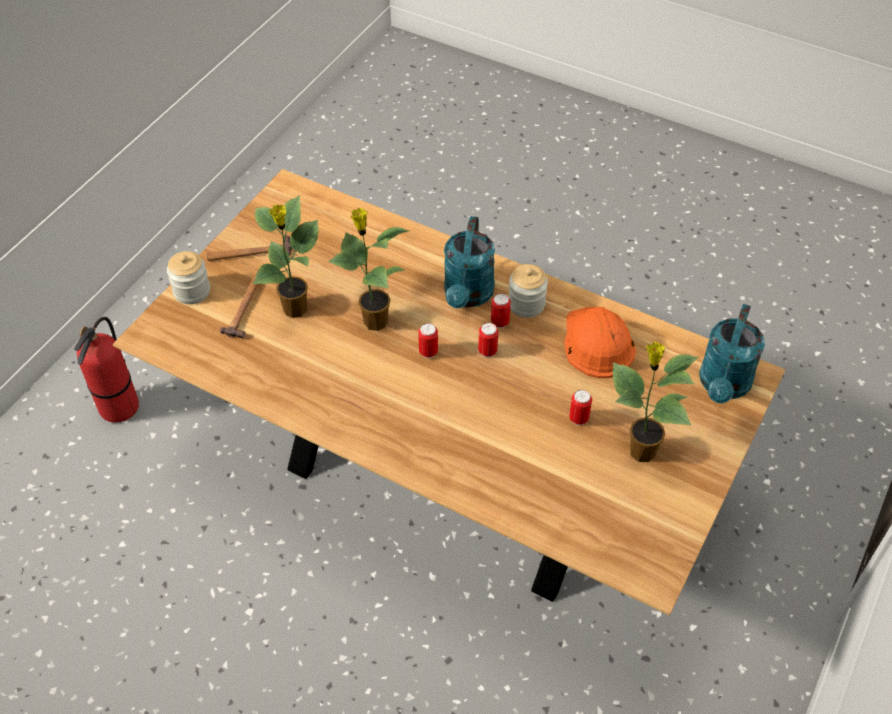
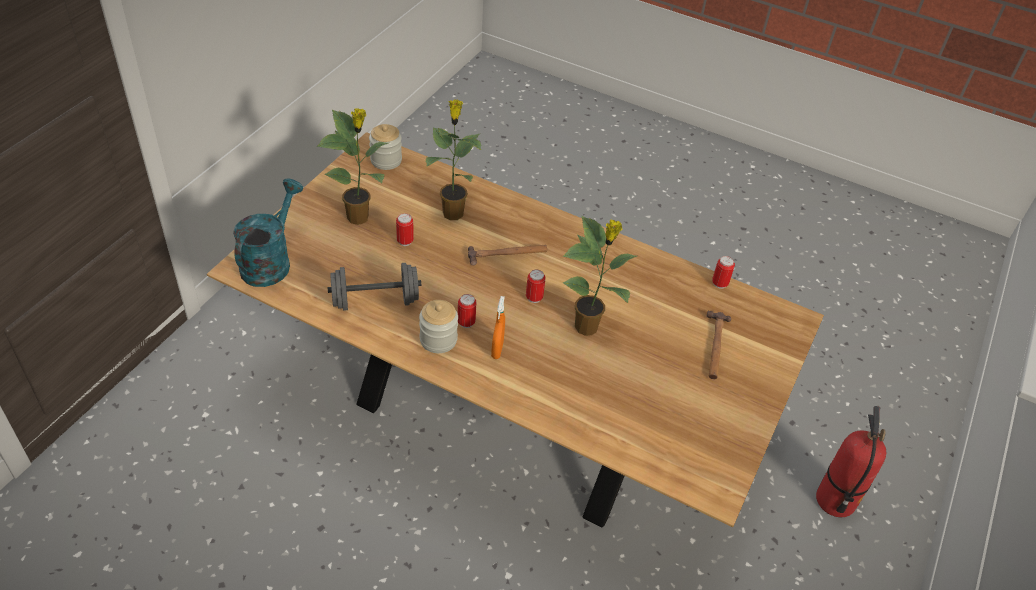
camera: 175 degrees right, 5 degrees down
jar [167,251,210,304] -> jar moved to [369,124,402,170]
hammer [207,236,292,261] -> hammer moved to [468,245,547,265]
potted plant [253,195,319,318] -> potted plant moved to [426,99,481,220]
turquoise watering can [444,216,495,308] -> orange spray bottle [491,296,505,359]
can [478,323,498,357] -> can moved to [712,256,735,289]
orange hard hat [564,307,636,378] -> grey dumbbell [328,263,421,311]

